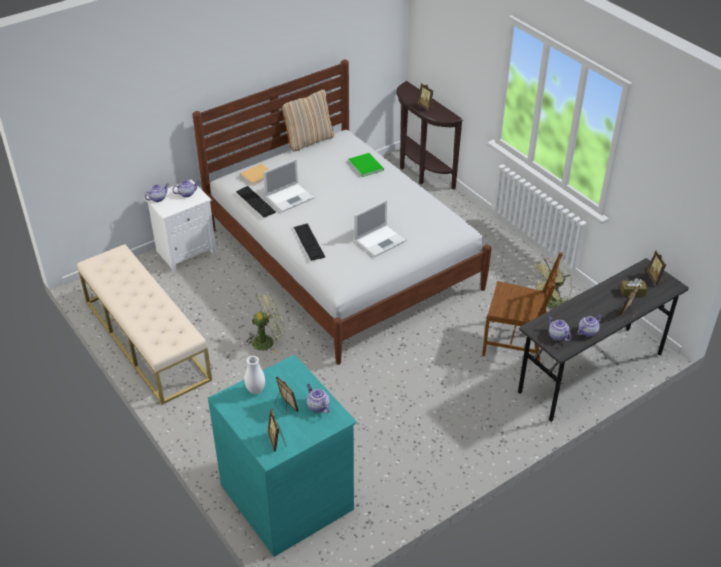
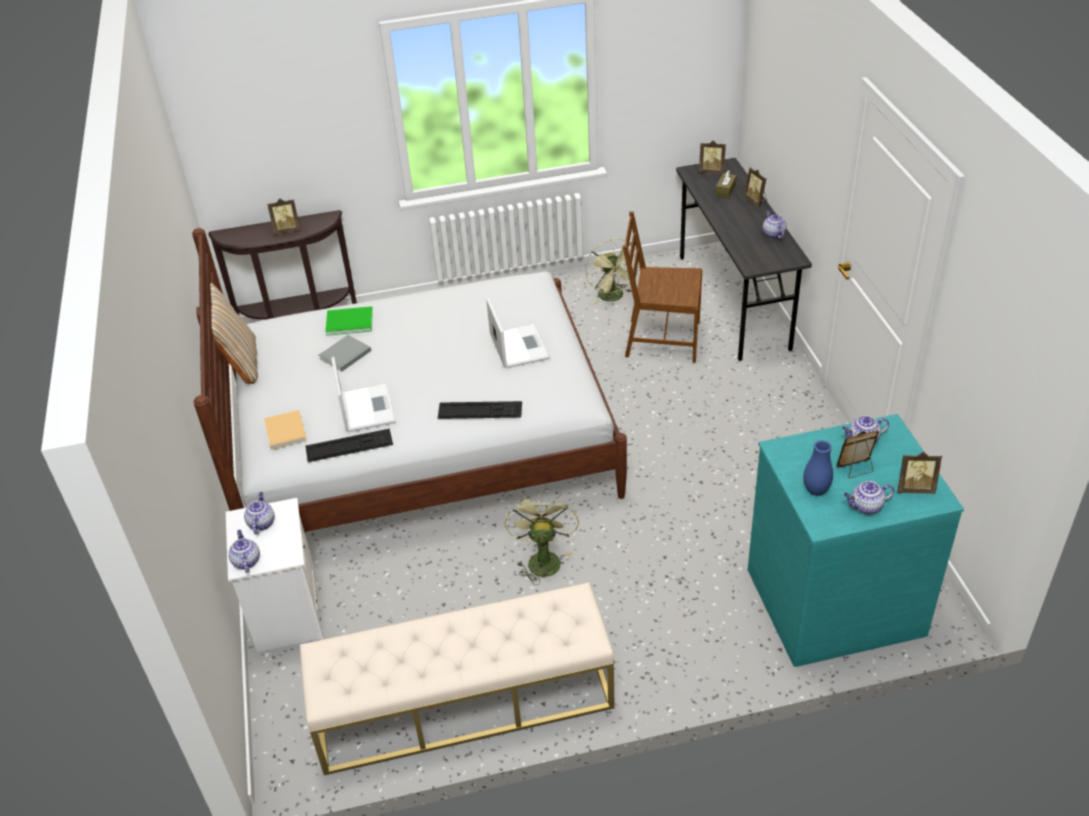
camera: 65 degrees left, 0 degrees up
white vase [245,356,265,394] -> blue vase [803,440,833,496]
brown chair [482,252,563,362] -> brown chair turned 120 degrees counterclockwise [623,211,702,363]
teapot [548,316,572,341] -> teapot moved to [844,481,895,515]
none -> grey book [319,335,371,371]

